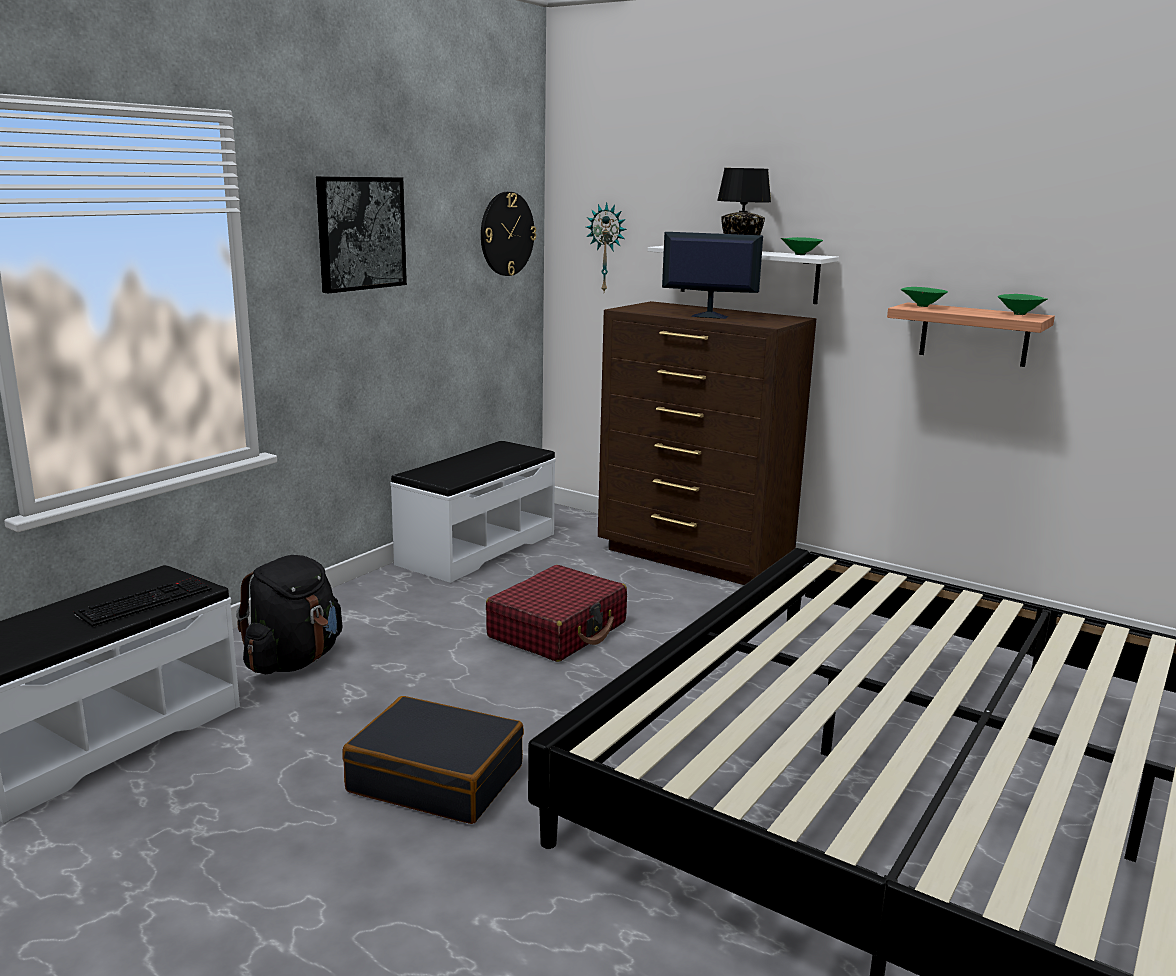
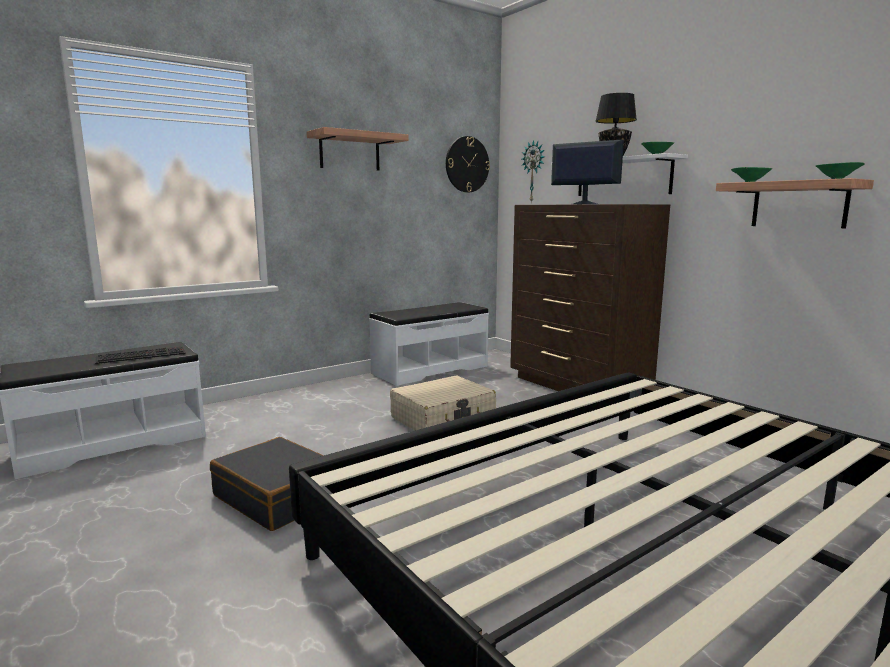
camera: 20 degrees right, 5 degrees down
black backpack [236,555,342,674] -> none
picture [316,176,407,293] -> shelf [307,127,409,171]
red suitcase [486,565,627,662] -> beige suitcase [390,376,496,430]

